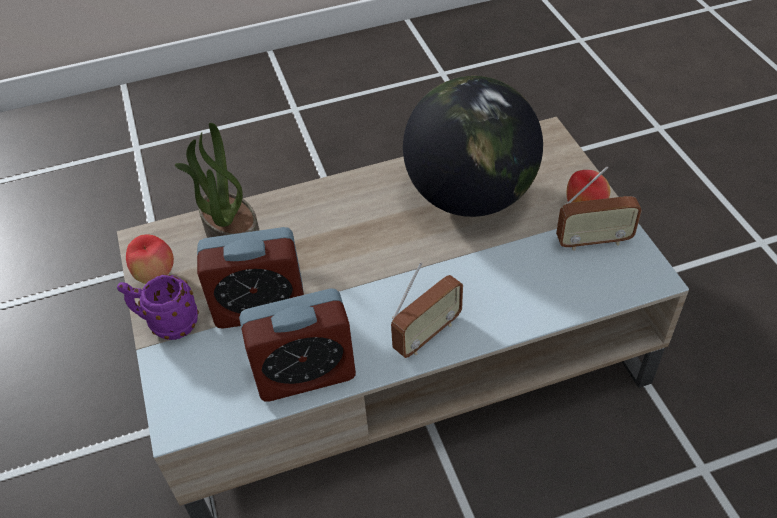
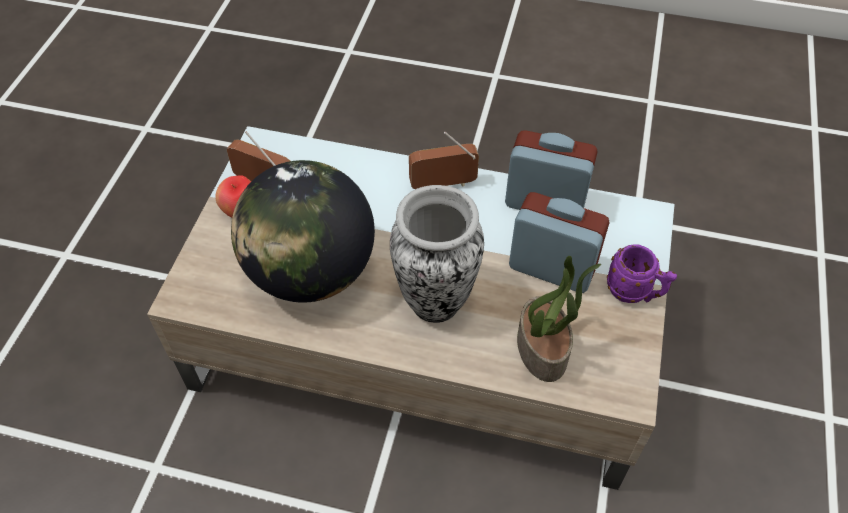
camera: 150 degrees left, 5 degrees up
apple [126,235,174,284] -> none
none -> vase [390,185,484,323]

